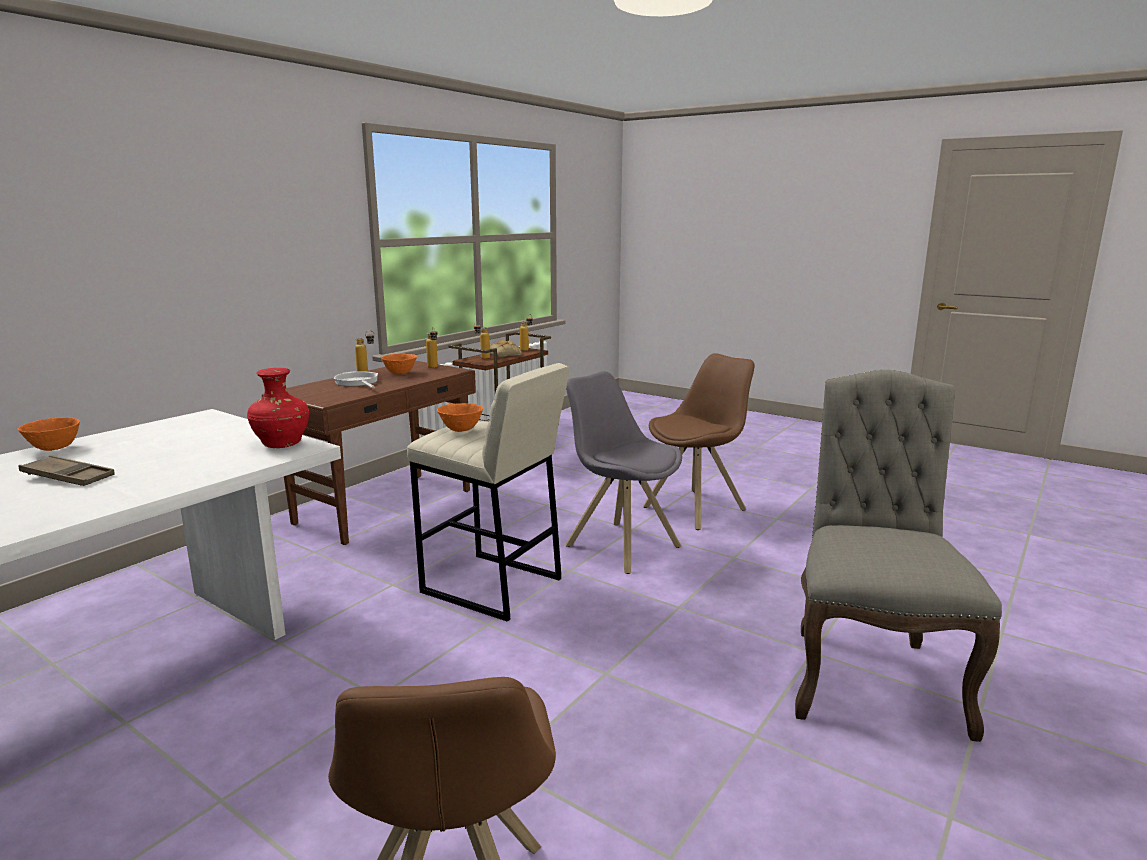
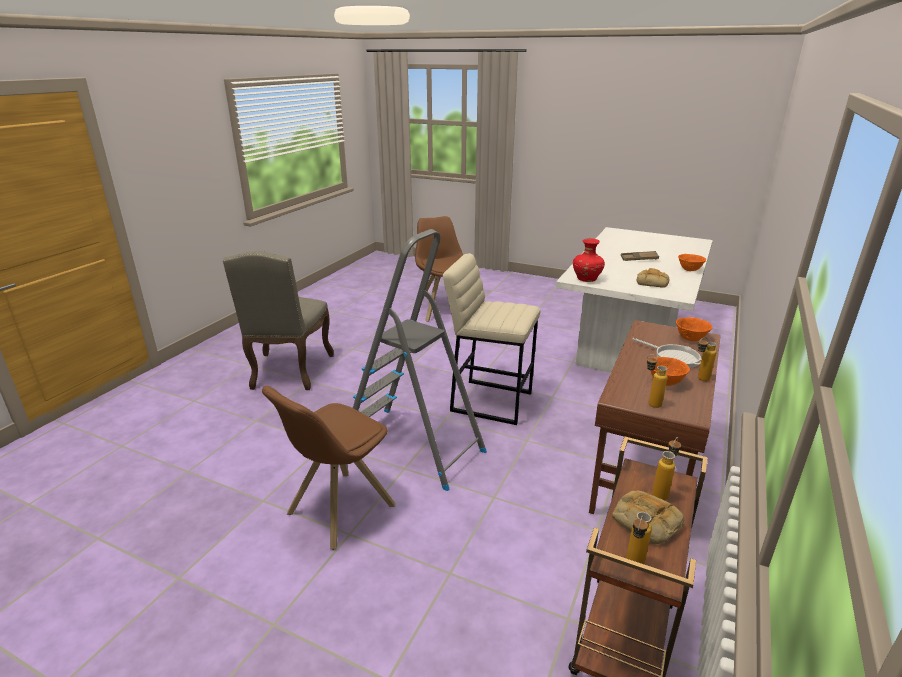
camera: 170 degrees right, 10 degrees up
orange bowl [437,403,483,432] -> orange bowl moved to [676,317,712,341]
grey chair [566,371,682,574] -> grey step ladder [353,229,487,491]
none -> bread [637,268,669,288]

